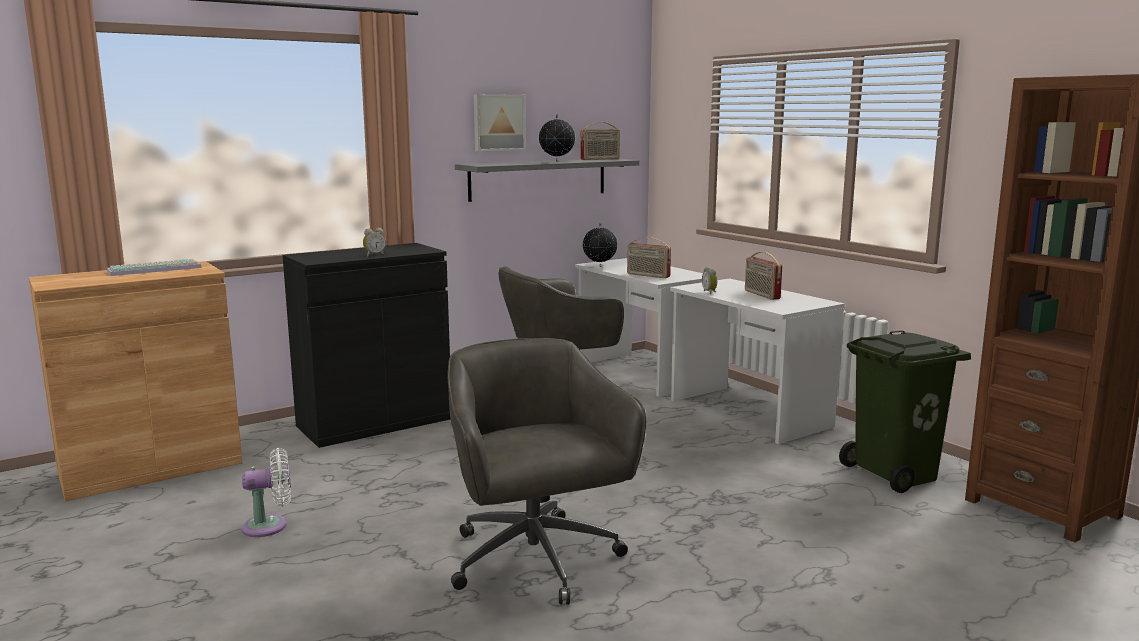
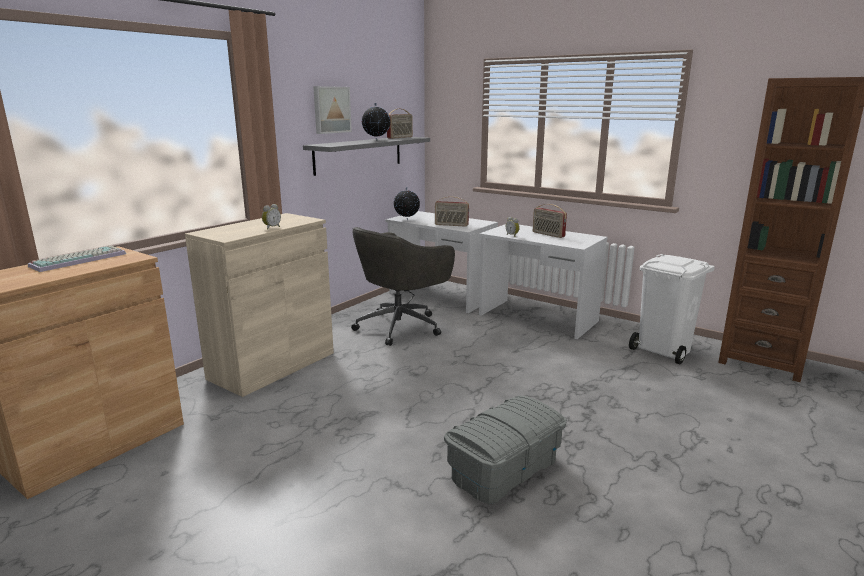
camera: 20 degrees left, 5 degrees up
white fan [241,448,291,537] -> none
black cabinet [283,243,451,448] -> beige cabinet [185,213,334,397]
grey office chair [447,338,646,605] -> grey storage box [444,395,567,504]
green trash can [839,331,971,493] -> white trash can [629,254,715,364]

